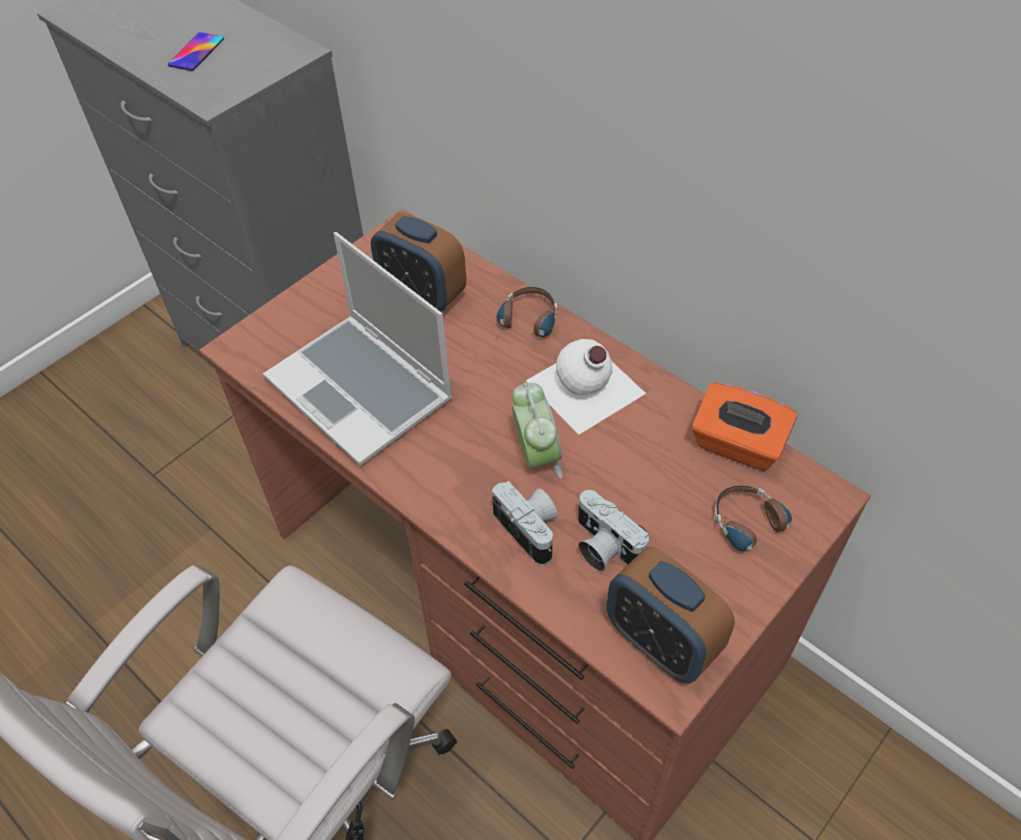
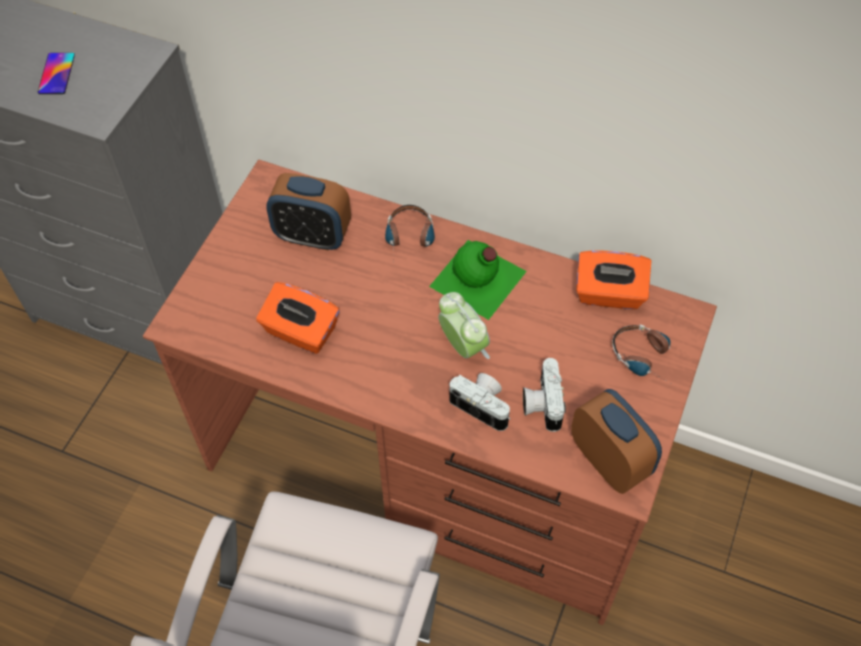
camera: 20 degrees left, 5 degrees up
laptop [263,232,453,466] -> orange tissue box [256,282,339,354]
white bottle [526,339,646,434] -> green bottle [429,240,527,320]
camera [578,490,649,571] -> camera turned 60 degrees clockwise [523,358,566,432]
alarm clock [607,546,735,684] -> alarm clock turned 150 degrees counterclockwise [571,389,662,494]

